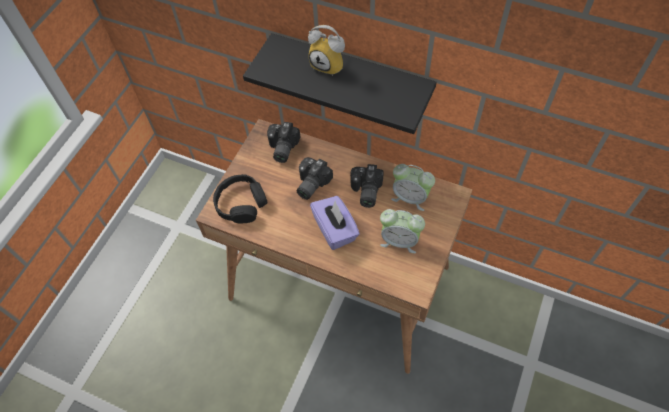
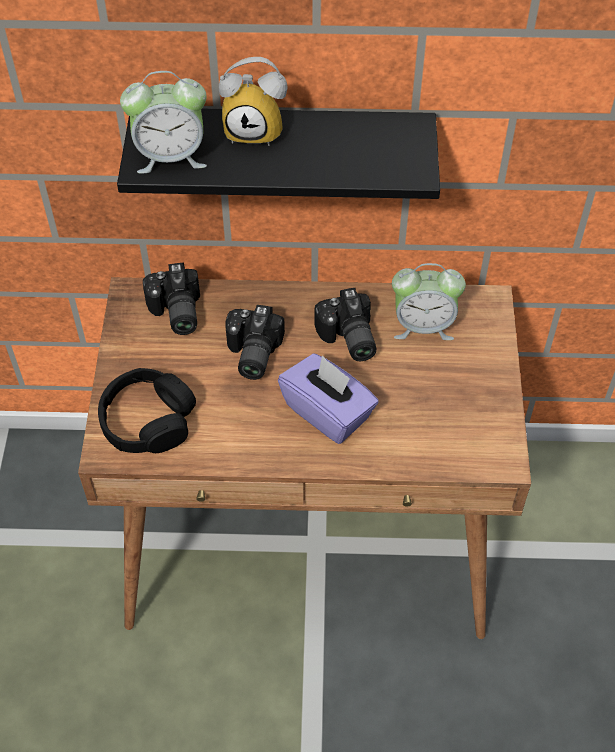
camera: 25 degrees left, 5 degrees down
alarm clock [380,209,425,253] -> alarm clock moved to [120,71,207,174]

